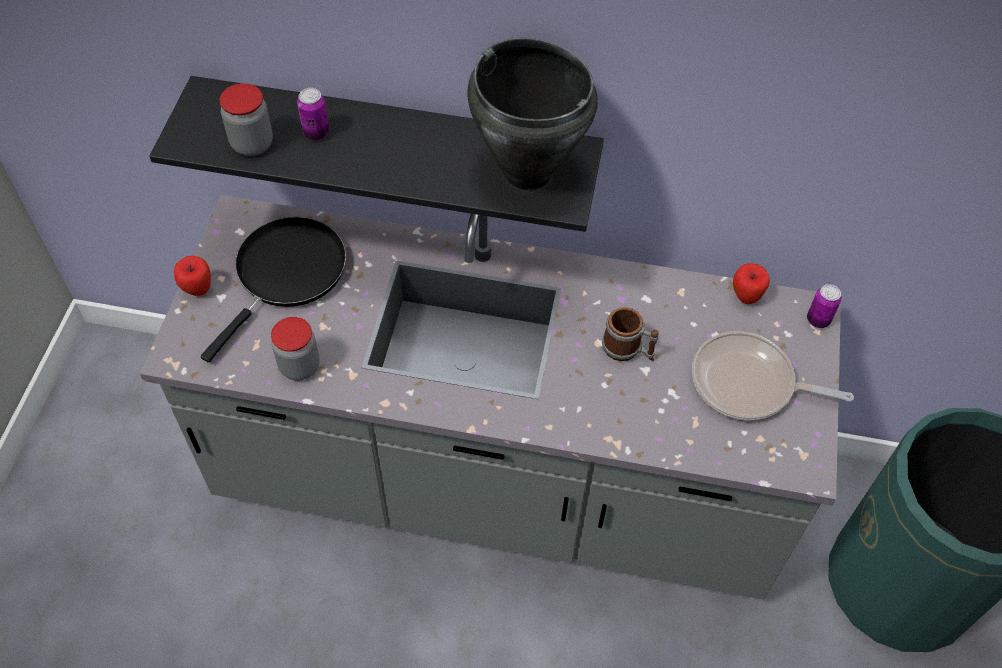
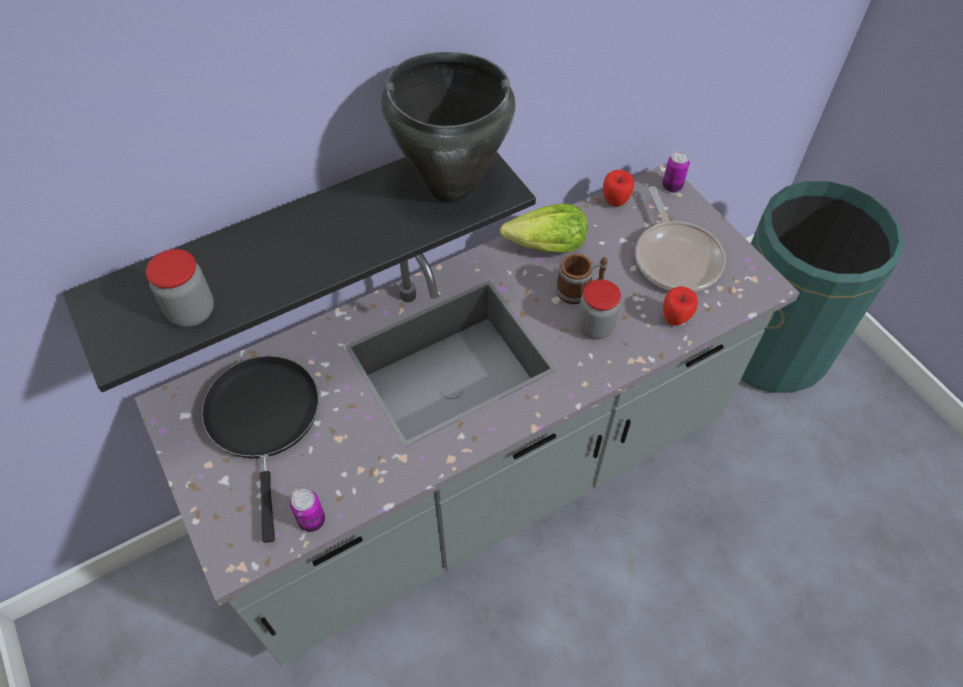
camera: 40 degrees left, 0 degrees up
apple [174,255,211,296] -> apple moved to [663,286,698,326]
jar [271,317,319,381] -> jar moved to [577,279,621,339]
can [297,88,329,140] -> can moved to [290,489,325,532]
frying pan [692,331,854,420] -> frying pan turned 75 degrees counterclockwise [635,186,726,292]
none -> lettuce [500,203,587,253]

